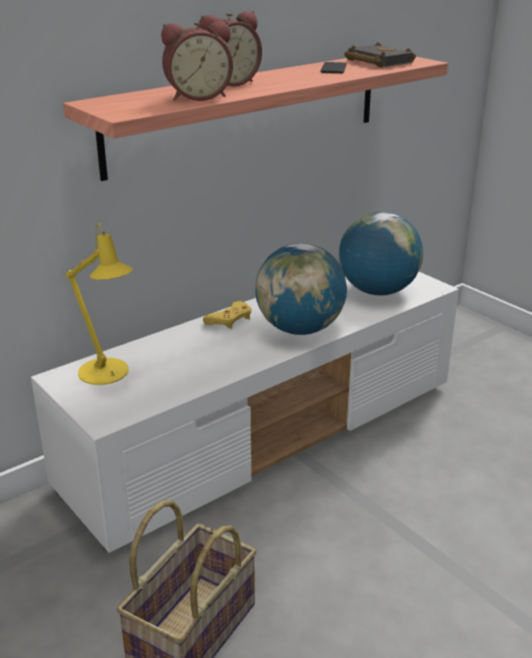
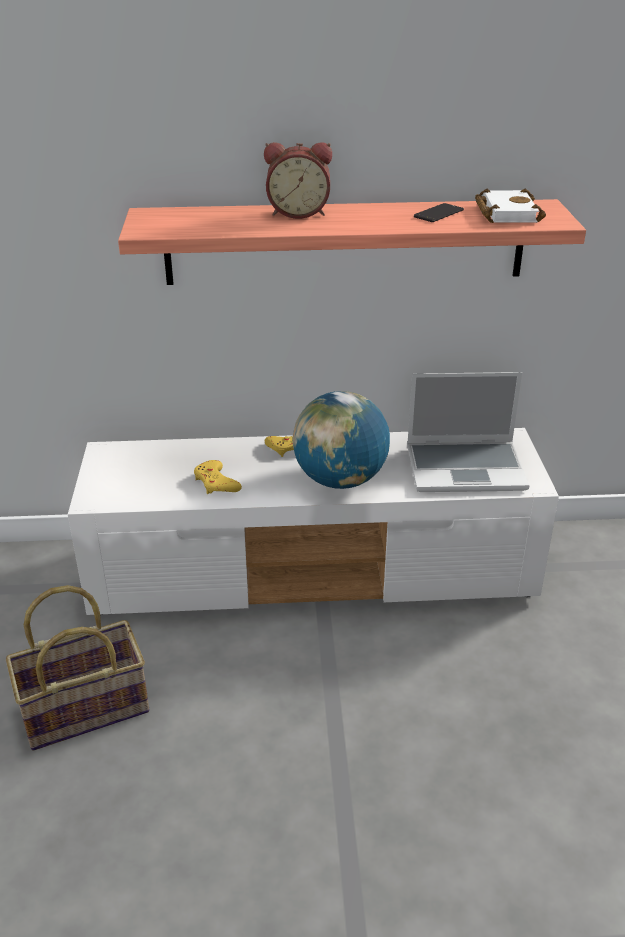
camera: 35 degrees right, 5 degrees up
yellow table lamp [66,223,133,385] -> none
alarm clock [161,21,233,101] -> none
globe [339,212,423,295] -> laptop [407,372,530,492]
black book [344,42,416,68] -> white book [475,189,546,223]
none -> yellow game controller [194,460,242,494]

